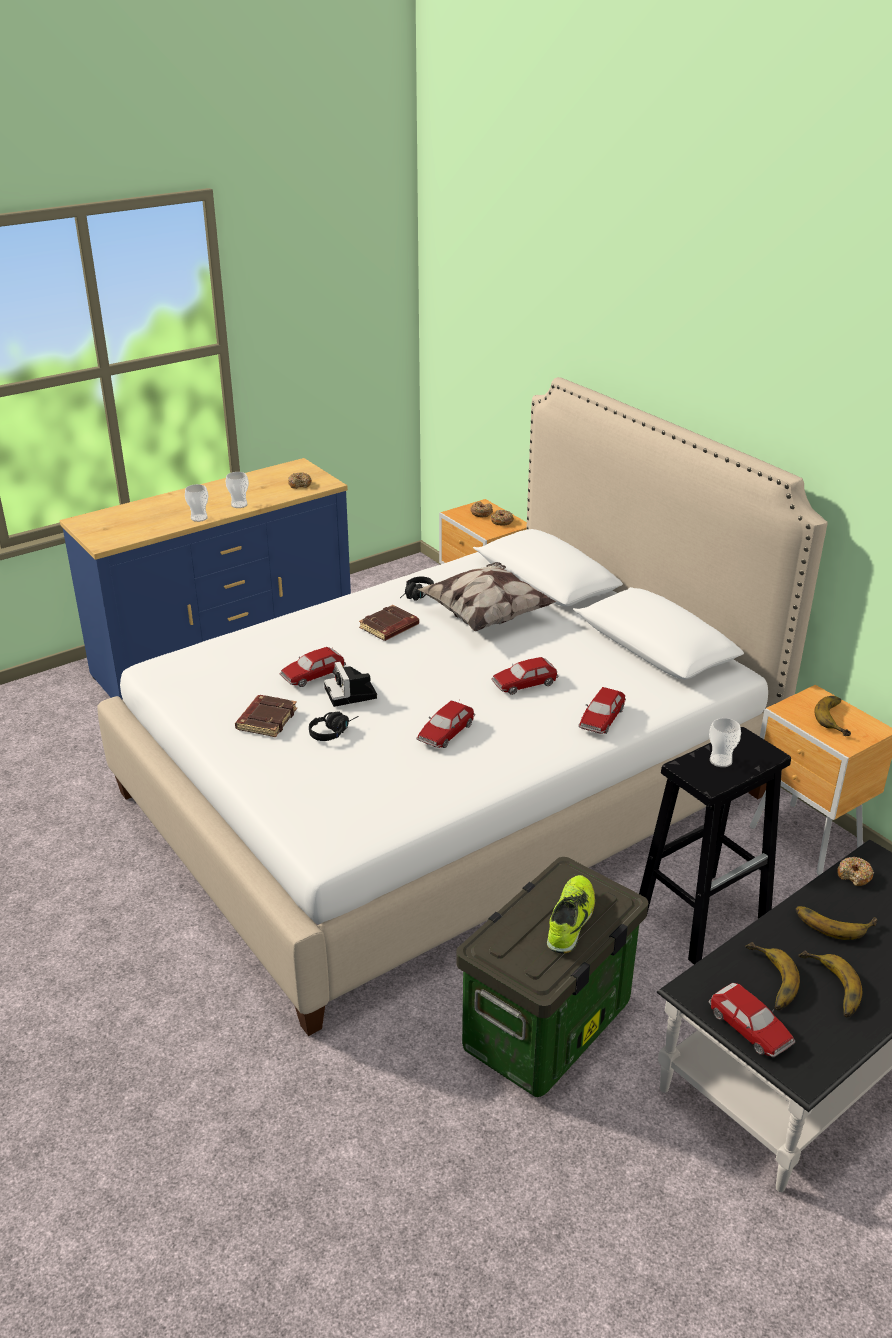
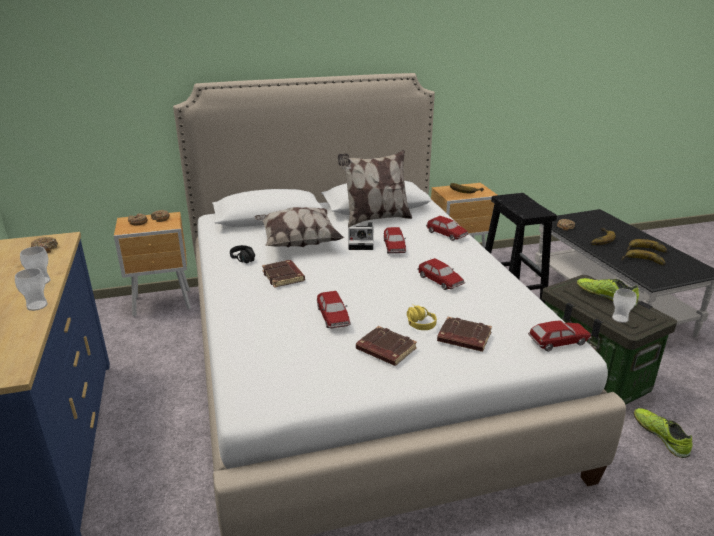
camera: 70 degrees left, 5 degrees down
black headphones [309,711,359,741] -> yellow headphones [407,304,437,330]
camera [324,662,377,707] -> camera moved to [348,222,373,250]
toy car [708,983,795,1057] -> toy car moved to [528,320,592,351]
cup [709,718,741,767] -> cup moved to [612,289,637,323]
none -> pillow [337,150,412,227]
none -> brown book [437,317,492,352]
none -> shoe [634,408,692,458]

